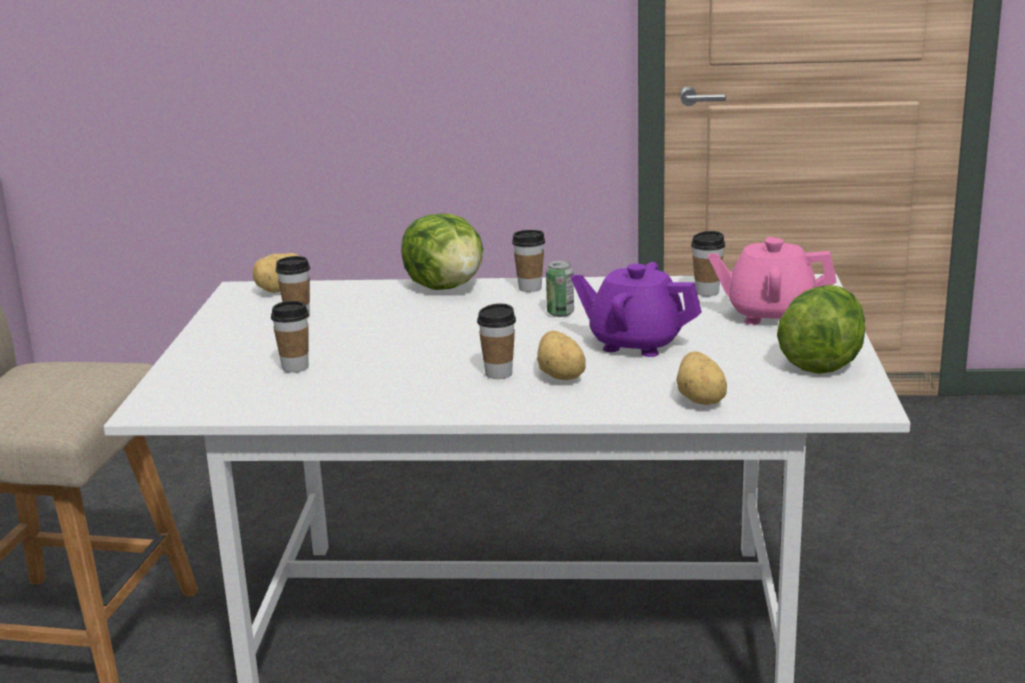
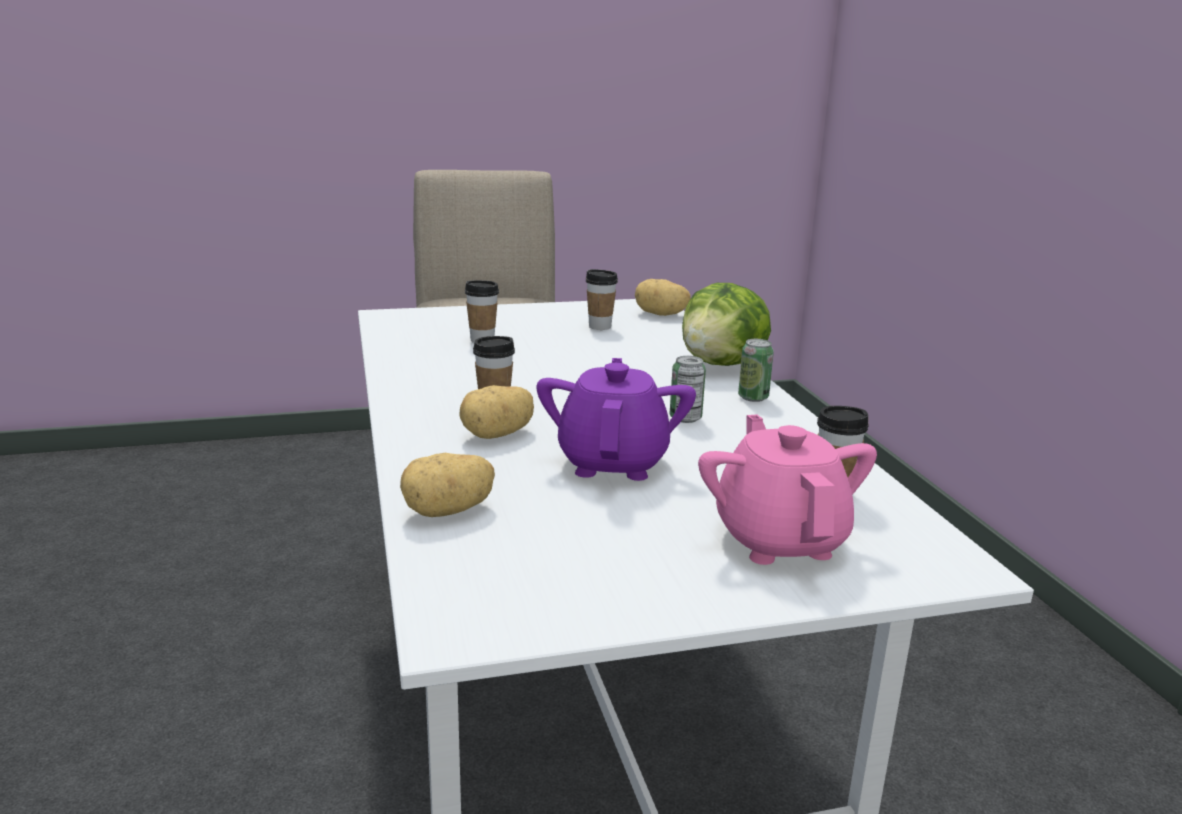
camera: 70 degrees right, 0 degrees up
cup [512,230,545,292] -> can [738,339,774,402]
lettuce [777,285,866,374] -> none

